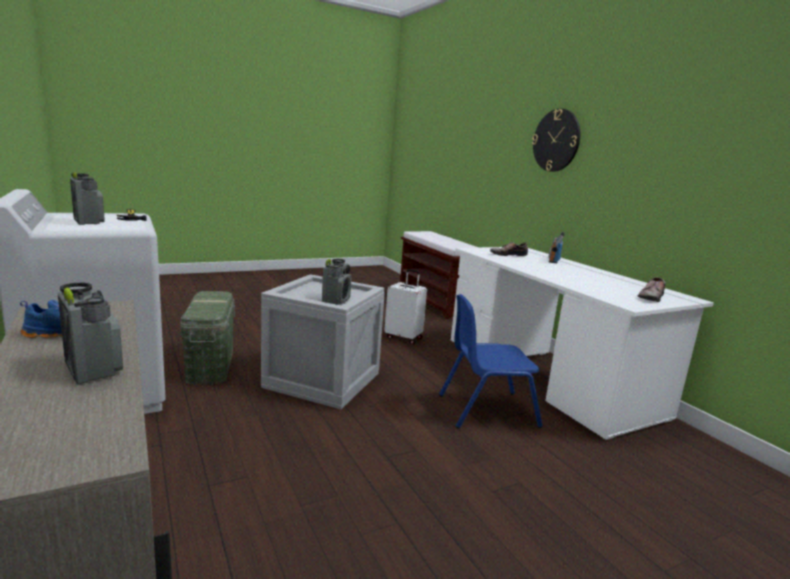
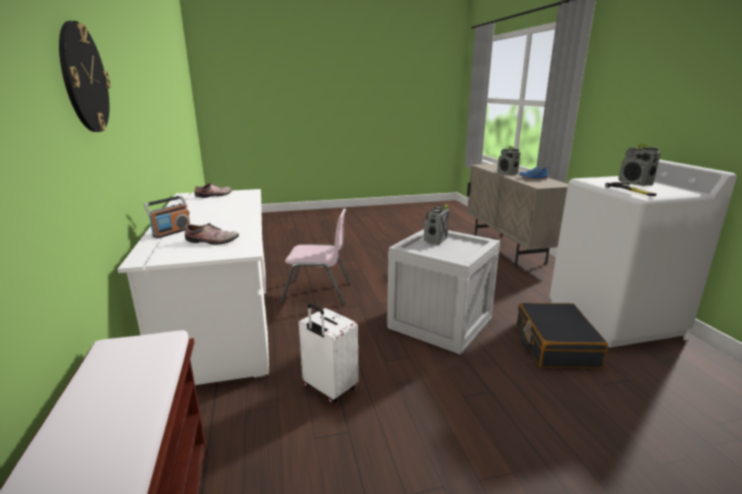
camera: 165 degrees left, 5 degrees up
green storage box [180,291,235,385] -> black suitcase [517,303,608,368]
blue chair [439,294,543,429] -> pink chair [280,209,351,305]

